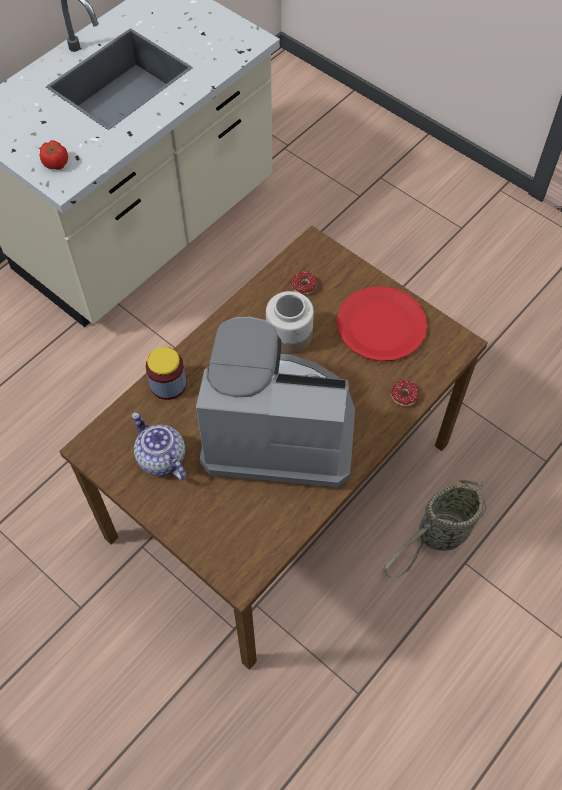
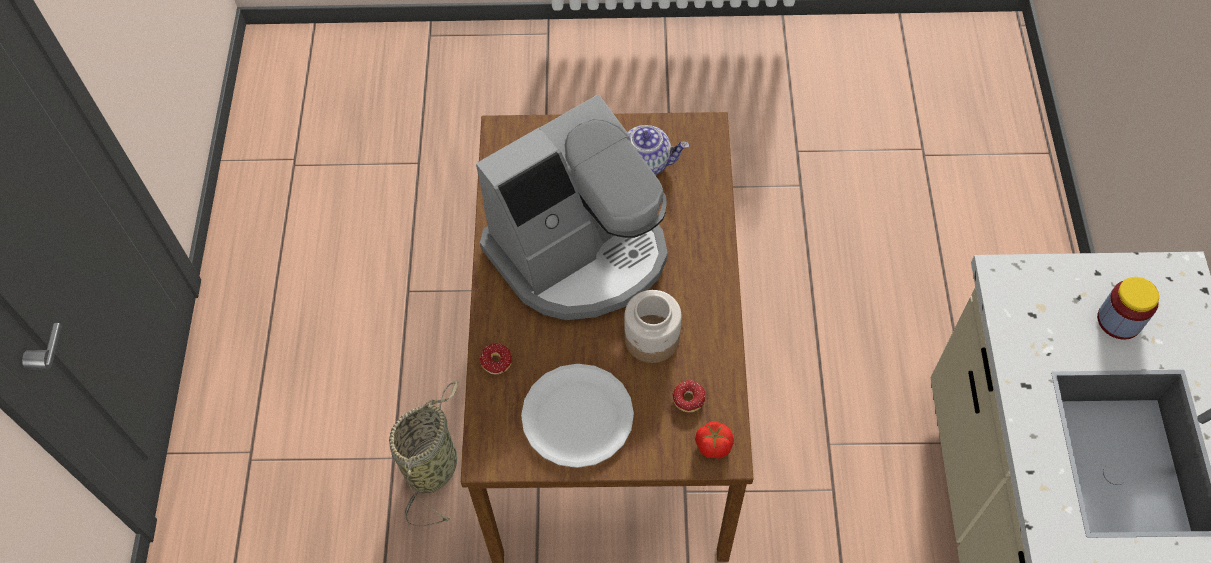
camera: 140 degrees right, 0 degrees up
tomato [40,140,68,170] -> tomato moved to [695,421,734,459]
jar [146,347,186,400] -> jar moved to [1097,277,1159,340]
red plate [337,286,427,361] -> white plate [521,364,634,468]

